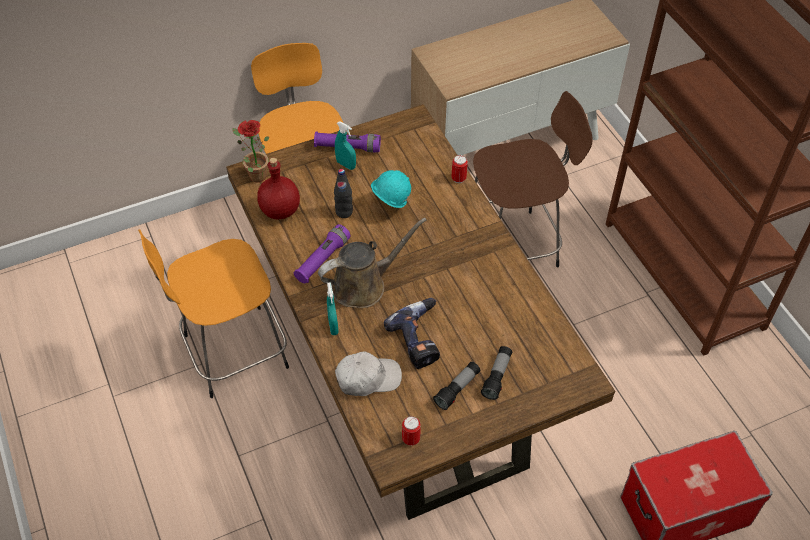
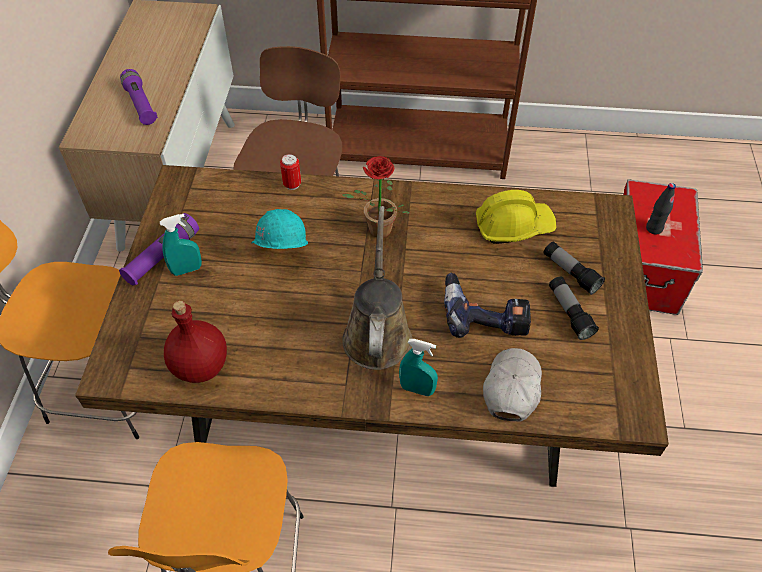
camera: 60 degrees left, 0 degrees up
potted plant [232,120,269,182] -> potted plant moved to [342,156,410,238]
purple flashlight [294,224,351,283] -> purple flashlight moved to [120,69,158,125]
black bottle [334,169,353,218] -> black bottle moved to [646,183,676,234]
can [402,416,421,446] -> none
none -> yellow hard hat [476,190,556,244]

